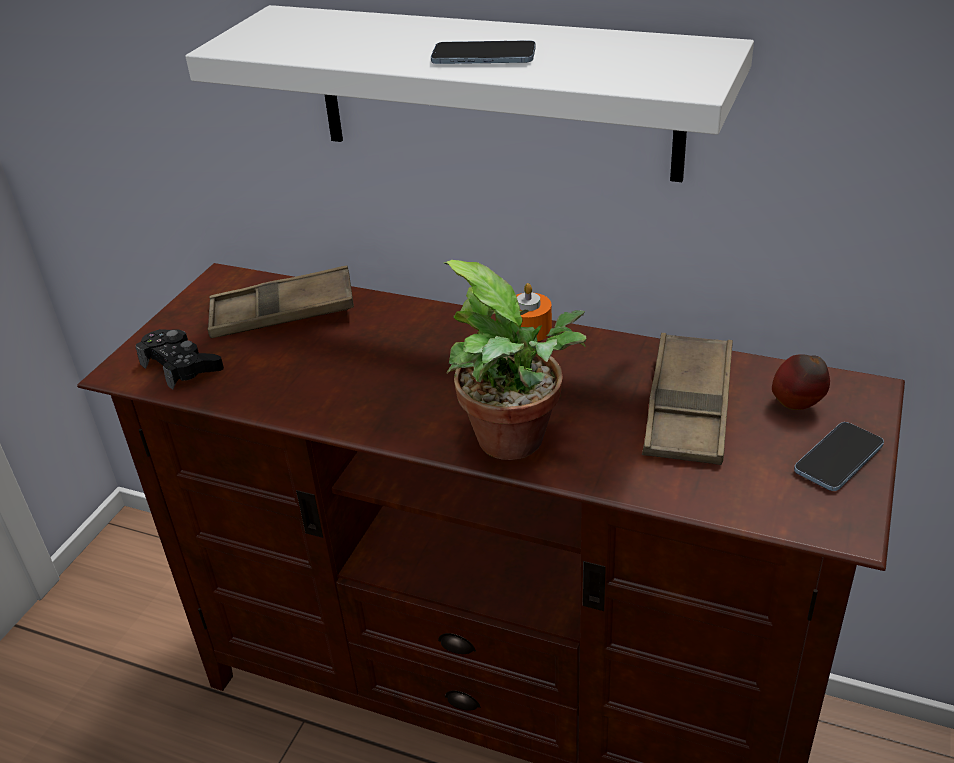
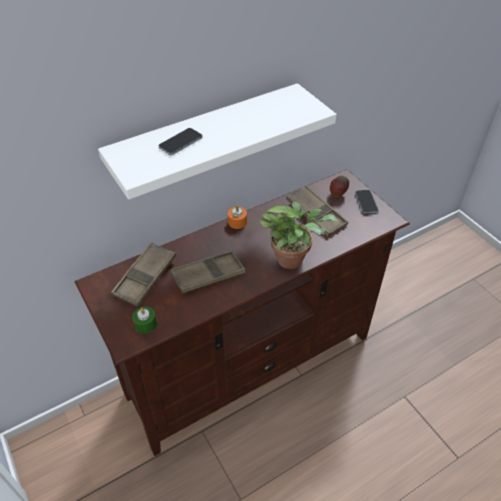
camera: 55 degrees left, 10 degrees up
black game controller [135,329,224,390] -> green candle [132,307,157,334]
phone [431,40,536,64] -> phone moved to [158,128,203,155]
none -> brown tray [170,250,246,294]

